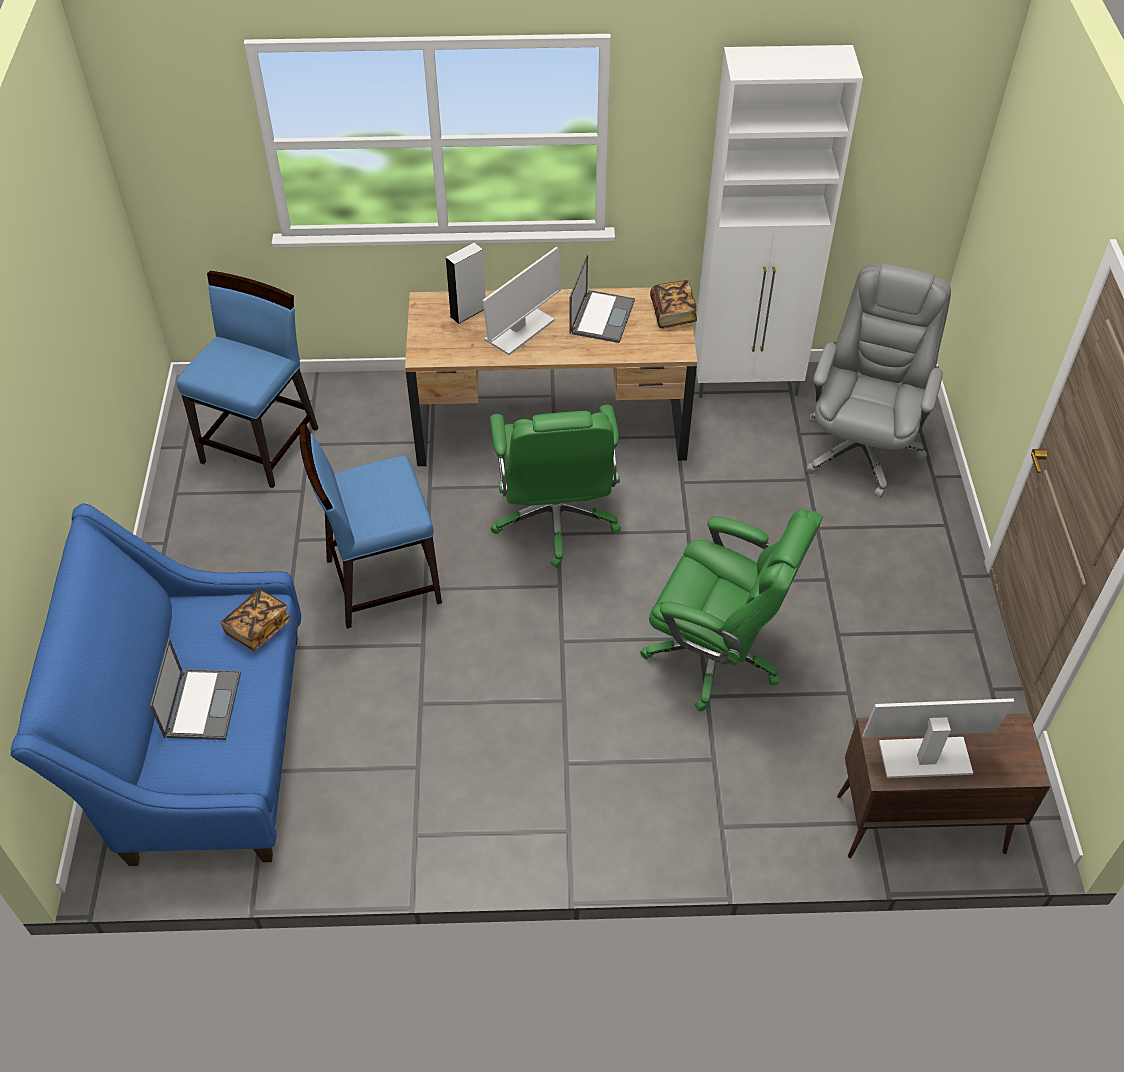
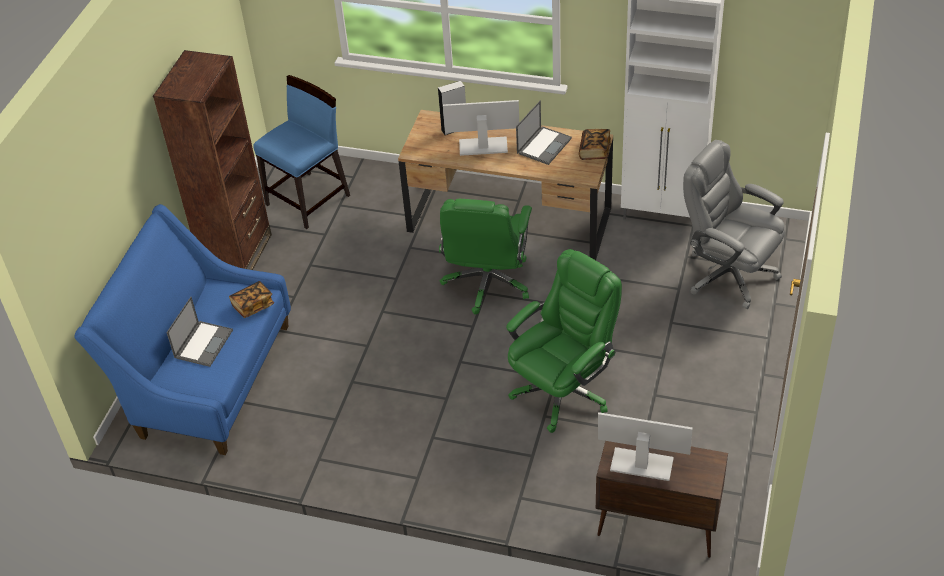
camera: 20 degrees right, 5 degrees down
blue chair [299,423,442,629] -> none
monitor [482,247,561,355] -> monitor turned 150 degrees counterclockwise [443,100,519,156]
green office chair [640,509,823,711] -> green office chair turned 90 degrees counterclockwise [506,249,622,433]
grey office chair [806,264,951,498] -> grey office chair turned 90 degrees counterclockwise [683,140,785,309]
none -> brown bookcase [153,50,272,270]

